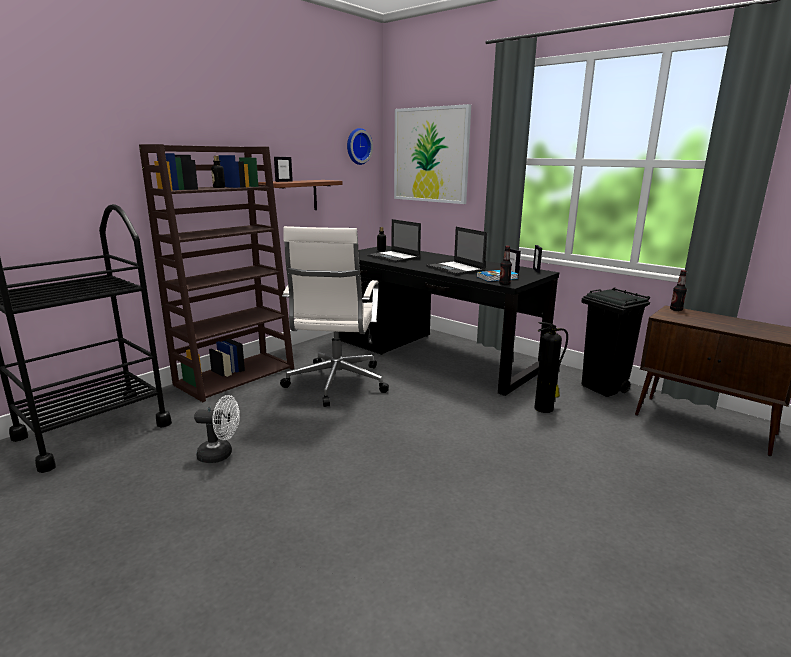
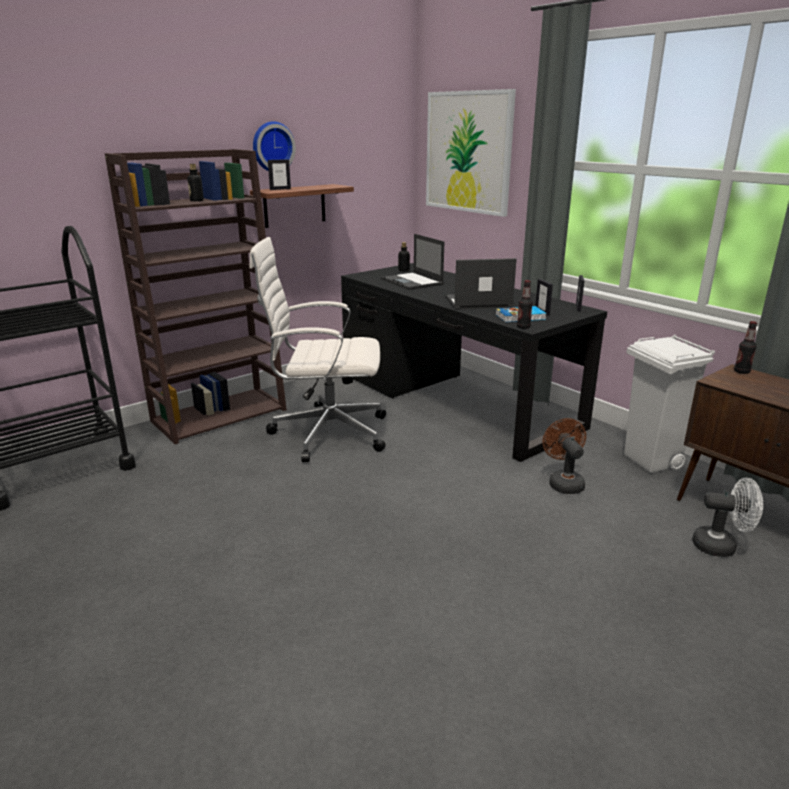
camera: 10 degrees right, 5 degrees up
white fan [194,395,240,463] -> white fan moved to [692,478,763,557]
white office chair [280,226,389,407] -> white office chair turned 75 degrees clockwise [250,237,386,462]
wall clock [347,128,373,165] -> wall clock moved to [253,121,296,171]
laptop [426,227,487,276] -> laptop turned 105 degrees clockwise [445,258,517,309]
fire extinguisher [535,322,568,413] -> brown fan [543,418,586,494]
black trash can [581,288,650,397] -> white trash can [624,335,715,473]

